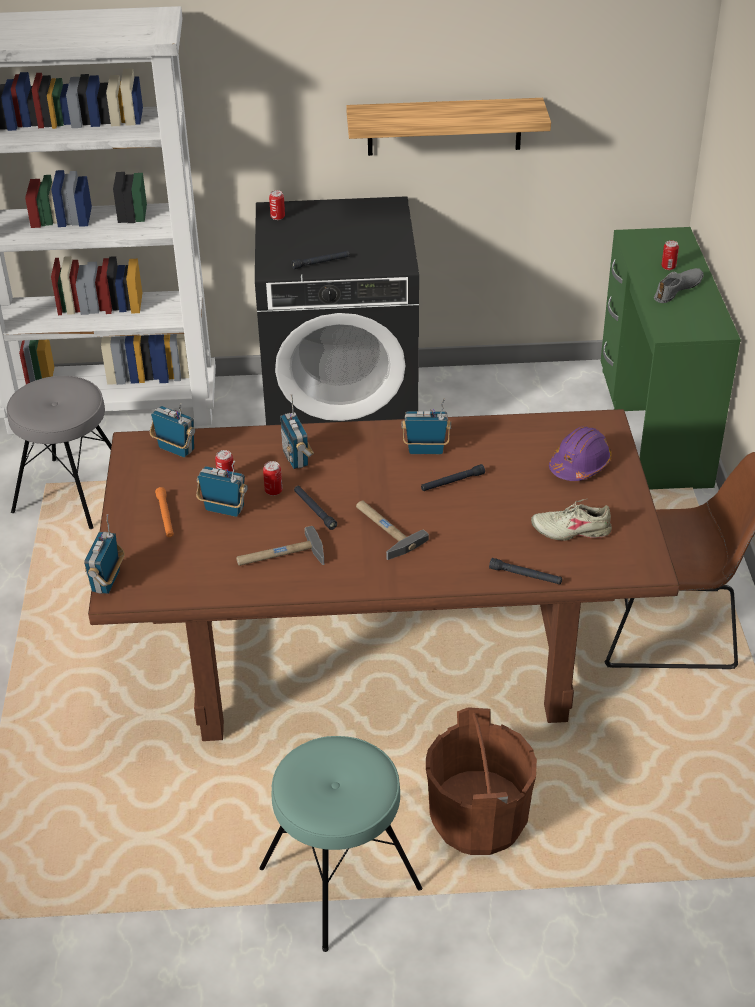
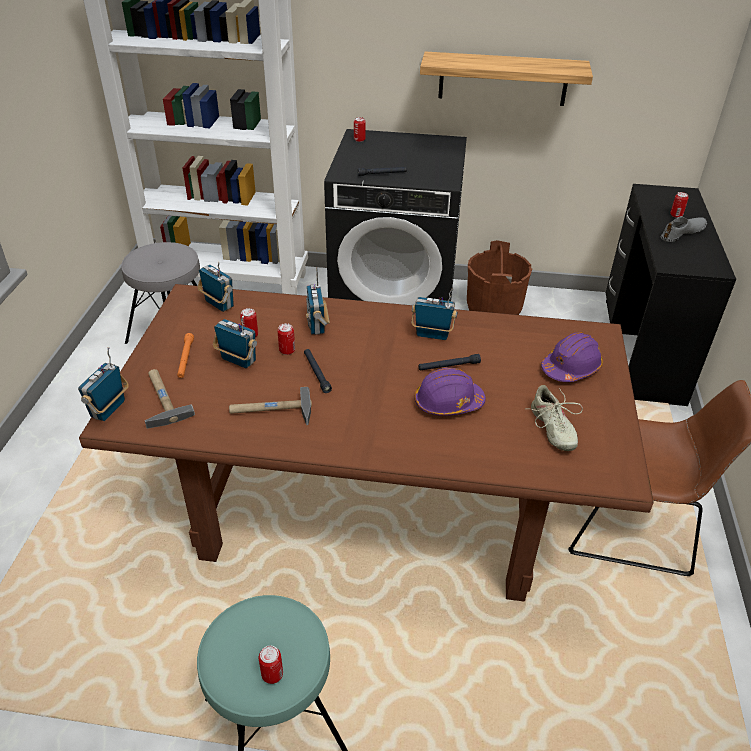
camera: 10 degrees right, 0 degrees up
hammer [356,501,429,560] -> hammer moved to [145,369,195,429]
brown bucket [426,707,537,855] -> brown bucket moved to [467,240,532,315]
black flashlight [489,558,562,585] -> none
beige shoe [531,499,612,541] -> beige shoe turned 120 degrees counterclockwise [531,385,583,451]
green desk [601,227,741,490] -> black desk [606,184,736,406]
none -> can [259,645,283,684]
none -> purple hard hat [415,368,486,416]

